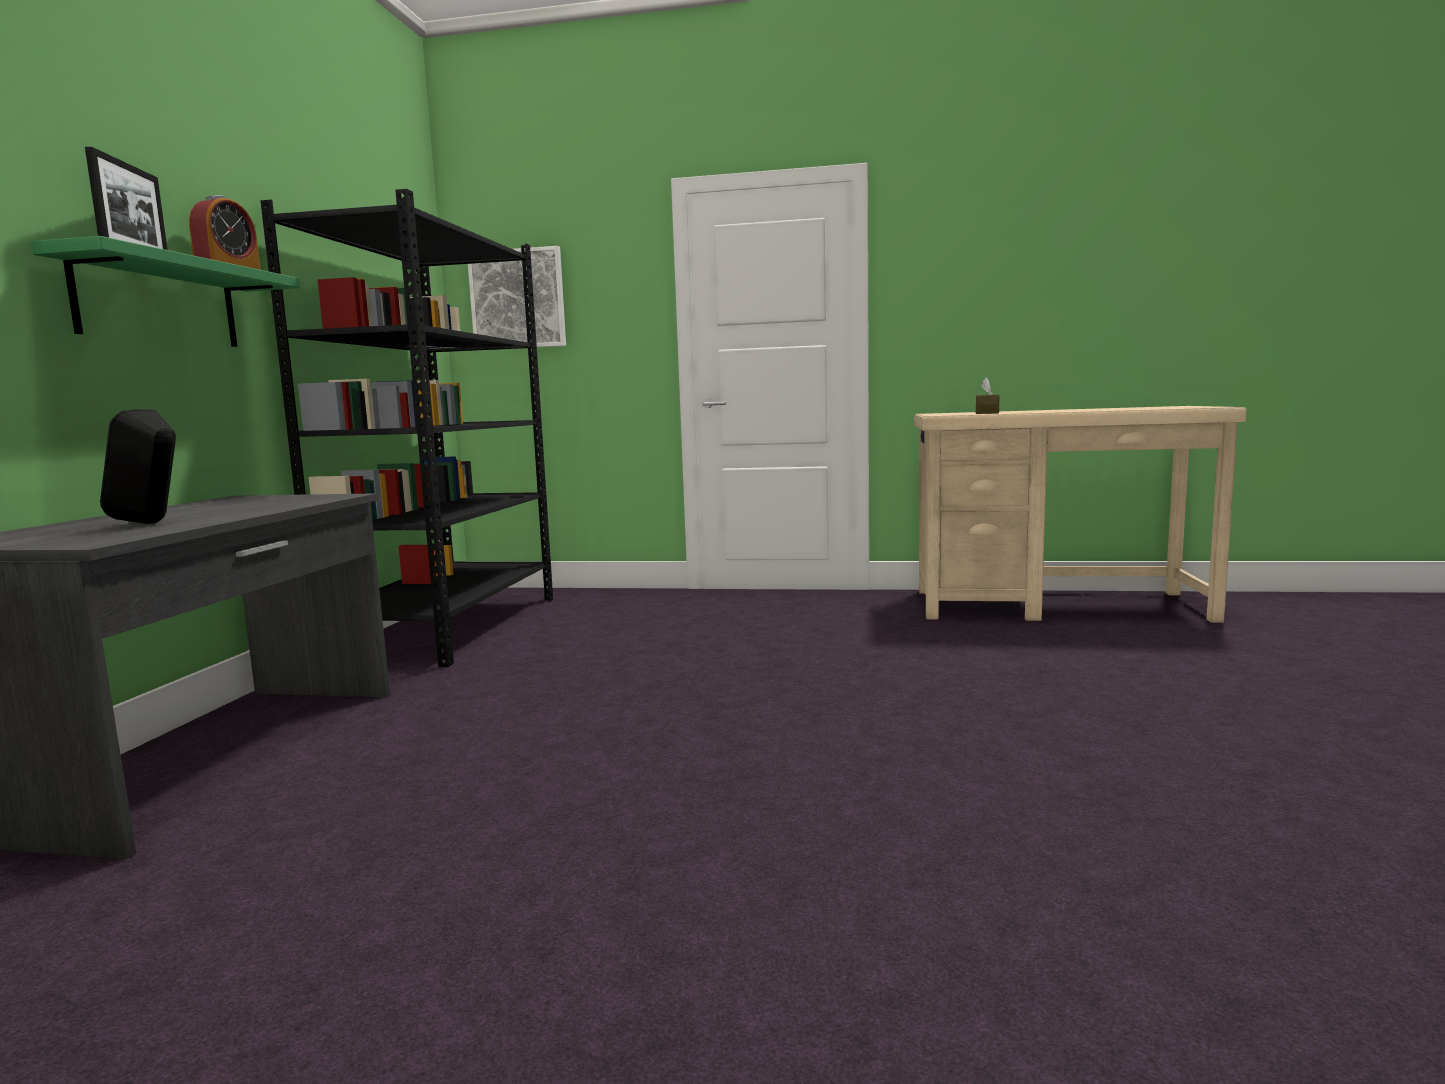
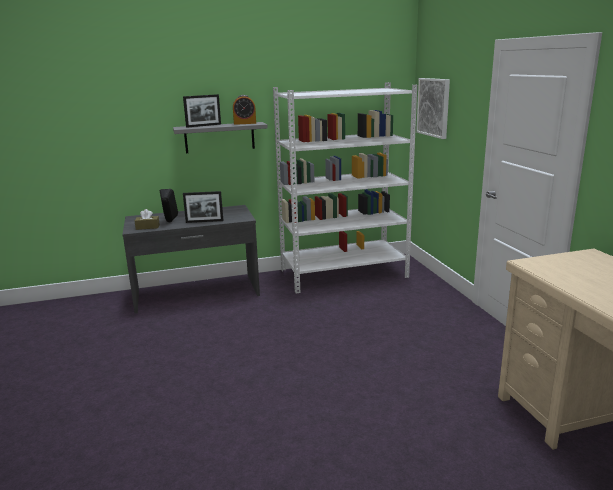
camera: 65 degrees right, 10 degrees up
green shelf [31,236,300,347] -> grey shelf [173,122,268,153]
black bookcase [260,189,553,667] -> white bookcase [273,82,417,293]
brown tissue box [976,377,999,414] -> brown tissue box moved to [135,209,160,230]
none -> picture frame [183,191,223,223]

